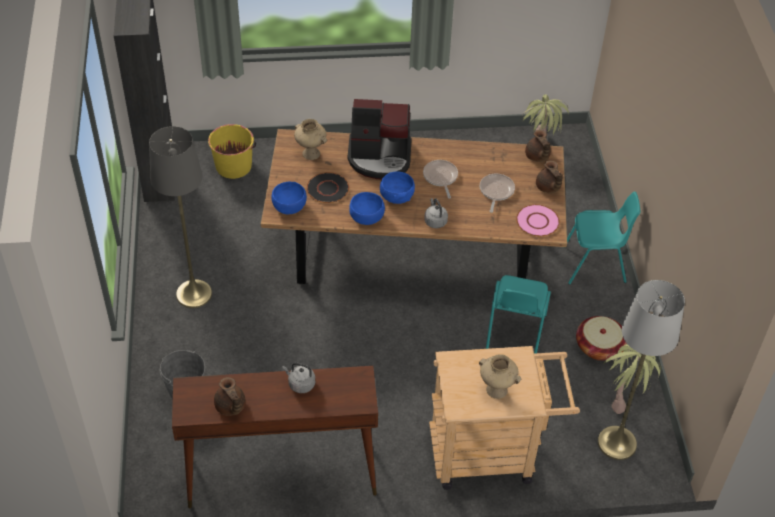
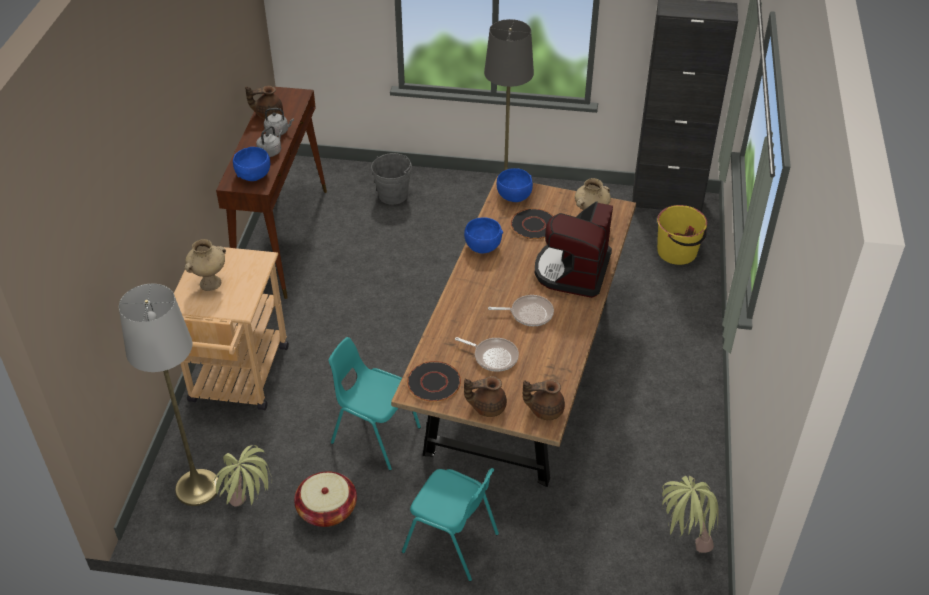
camera: 105 degrees right, 5 degrees down
blue bowl [380,171,415,204] -> blue bowl moved to [233,147,270,181]
grey kettle [424,198,448,228] -> grey kettle moved to [264,108,294,136]
pink plate [516,204,560,236] -> black plate [407,361,461,402]
turquoise chair [563,192,641,285] -> turquoise chair turned 75 degrees counterclockwise [402,468,499,581]

